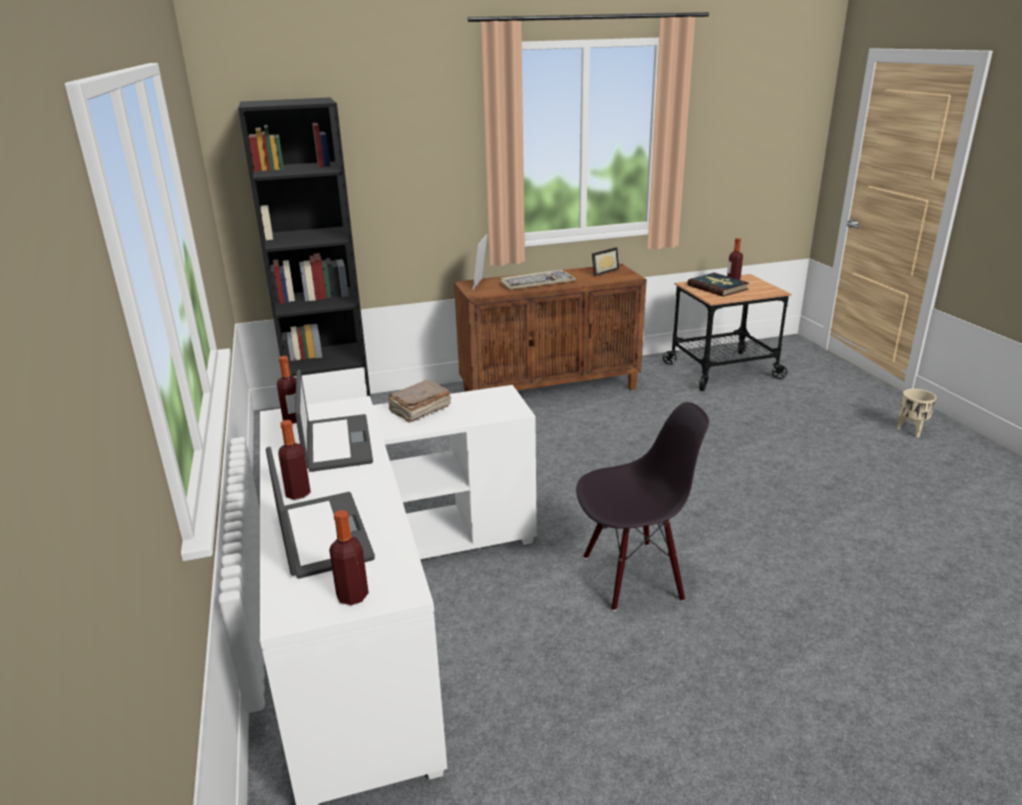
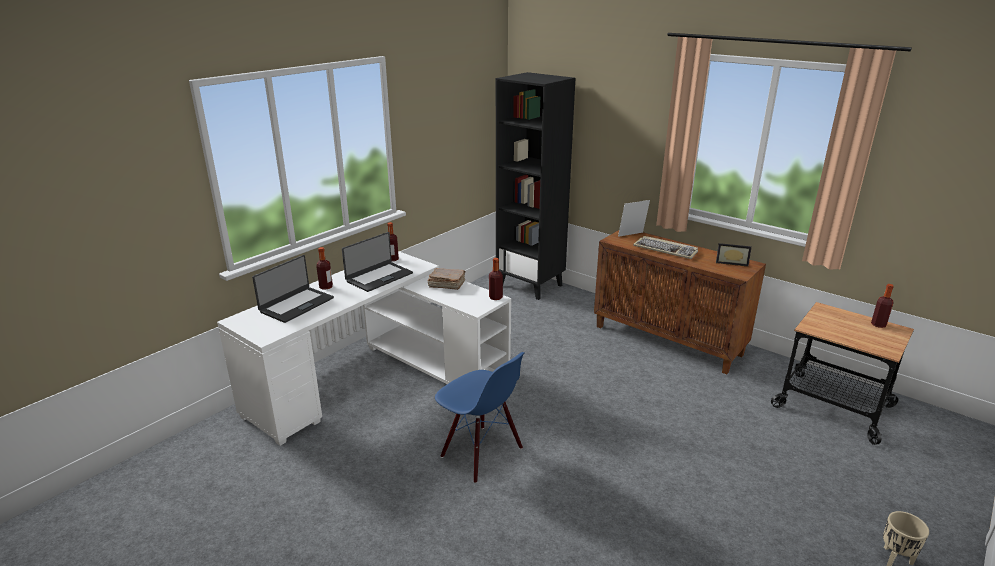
camera: 55 degrees right, 0 degrees up
bottle [329,510,369,605] -> bottle moved to [489,258,503,300]
black chair [576,402,709,611] -> blue chair [435,352,525,483]
book [687,273,749,297] -> none

